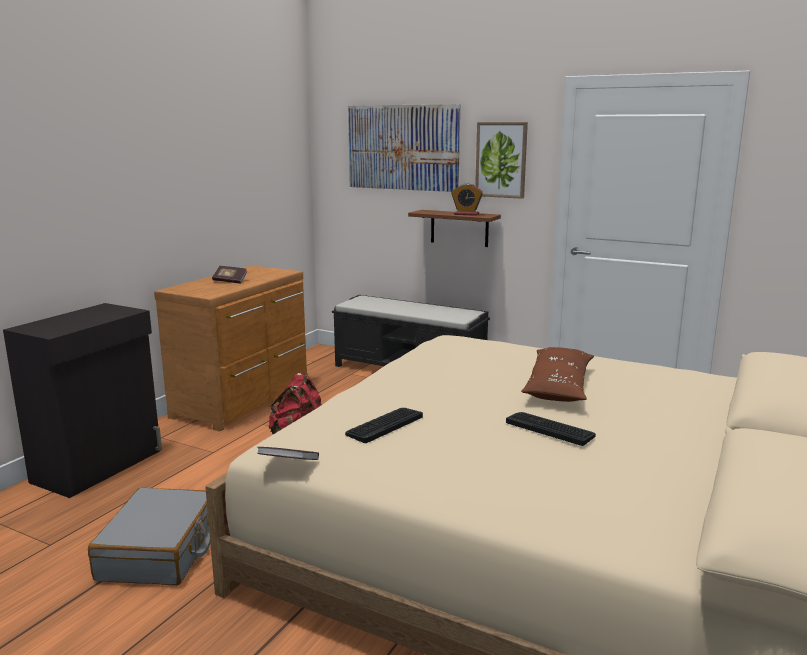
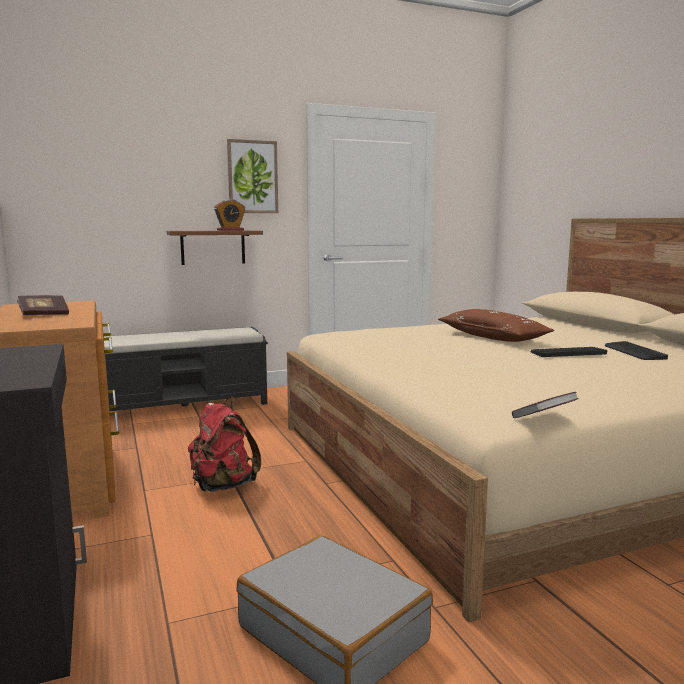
camera: 50 degrees left, 5 degrees down
keyboard [345,408,423,443] -> keyboard moved to [605,341,668,360]
picture [348,104,460,192] -> none

